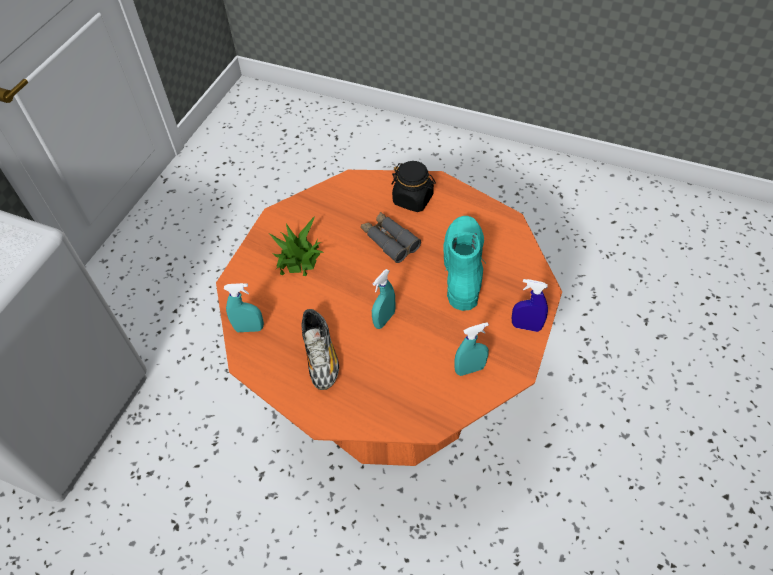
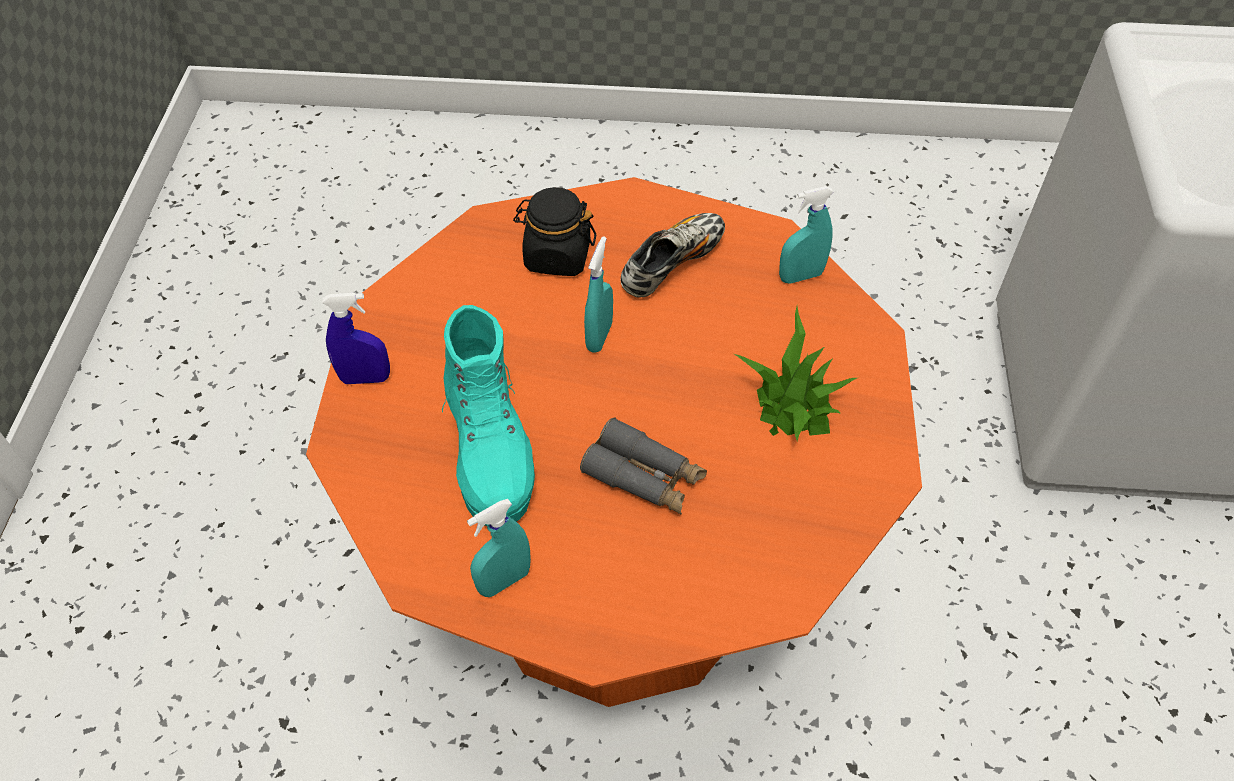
camera: 160 degrees right, 0 degrees up
shoe [302,309,339,390] -> shoe turned 75 degrees clockwise [620,213,725,297]
black jar [391,161,436,212] -> black jar moved to [513,187,597,276]
turquoise spray bottle [454,322,489,376] -> turquoise spray bottle moved to [467,499,531,597]

